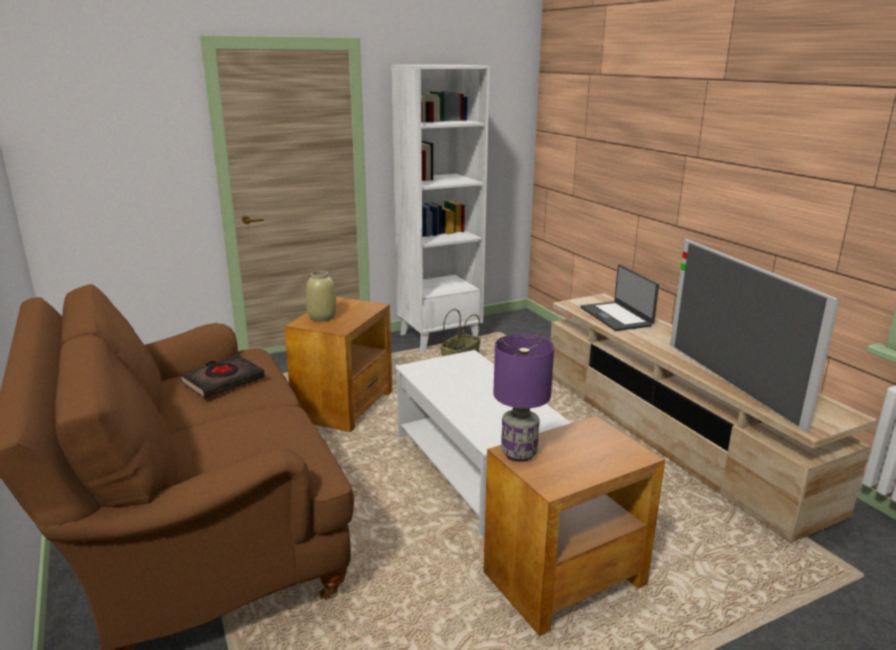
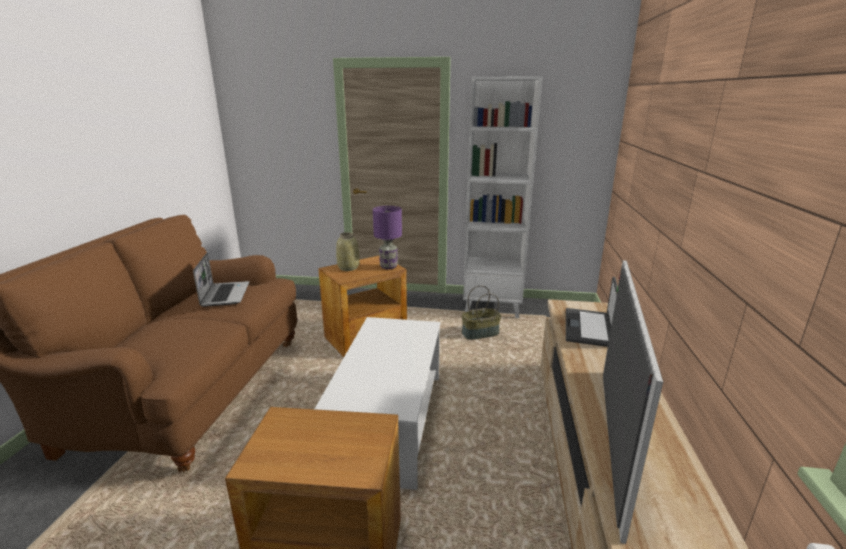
camera: 35 degrees right, 0 degrees up
black book [180,355,265,398] -> laptop [193,253,249,307]
purple table lamp [493,334,554,462] -> purple table lamp moved to [373,206,402,270]

